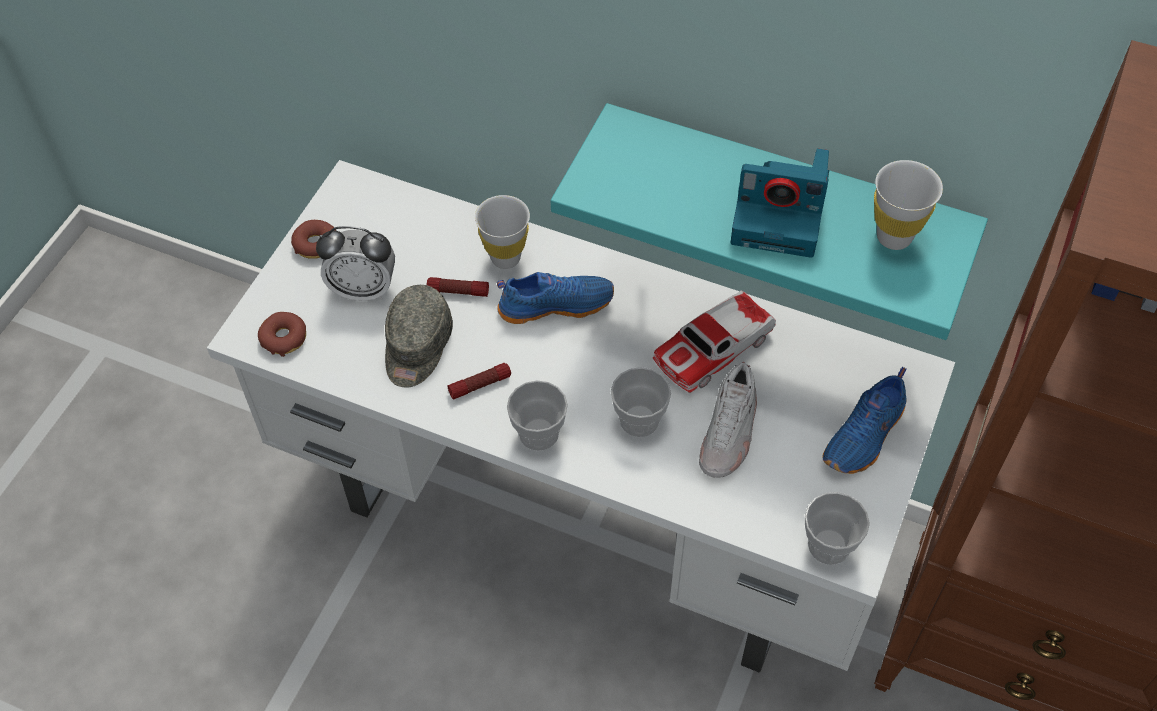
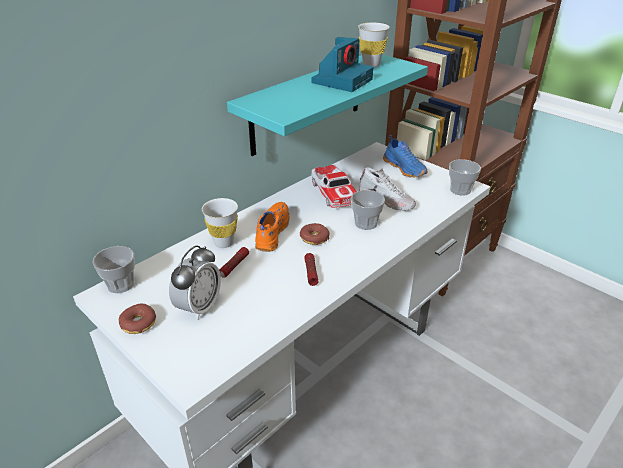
camera: 70 degrees left, 20 degrees down
donut [258,312,306,357] -> donut moved to [300,223,330,245]
grey cap [385,285,453,388] -> none
blue shoe [497,272,614,324] -> orange shoe [255,202,289,252]
cup [507,380,568,451] -> cup moved to [92,246,135,293]

